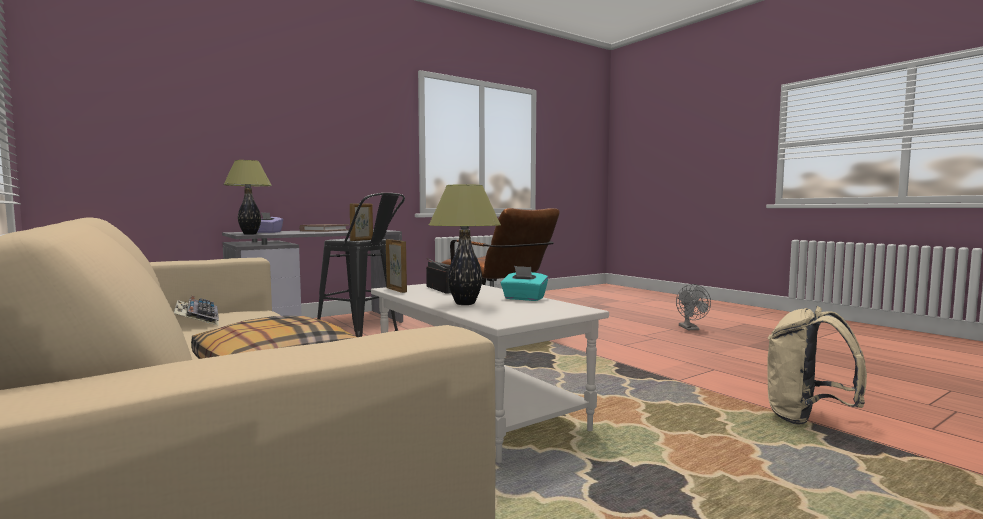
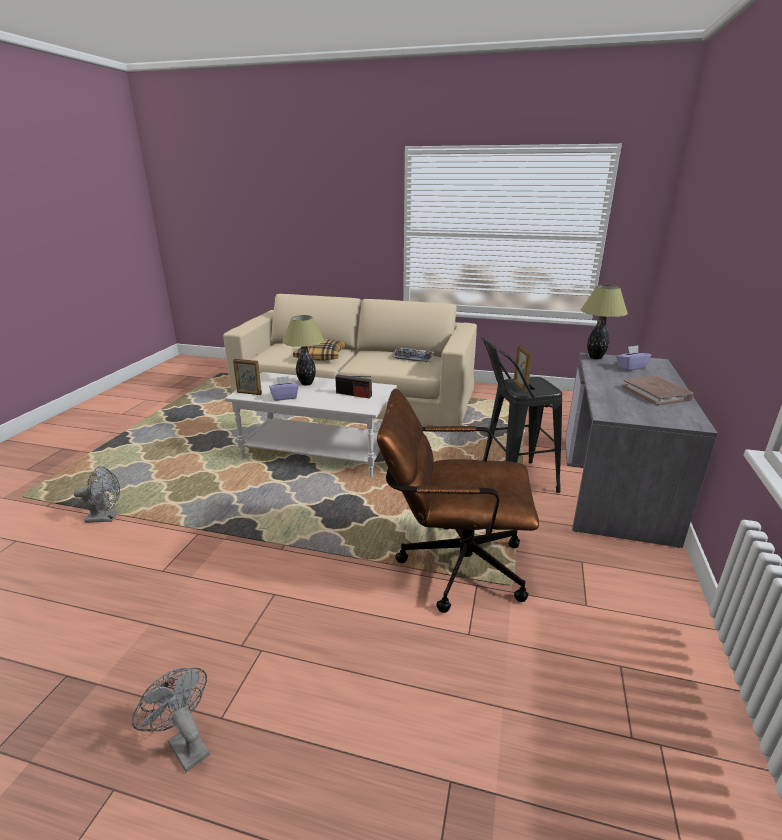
camera: 140 degrees right, 20 degrees up
picture frame [386,239,407,293] -> picture frame moved to [233,359,262,395]
turquoise tissue box [501,266,548,301] -> purple tissue box [269,376,298,401]
beige backpack [767,306,867,425] -> grey fan [74,466,120,523]

